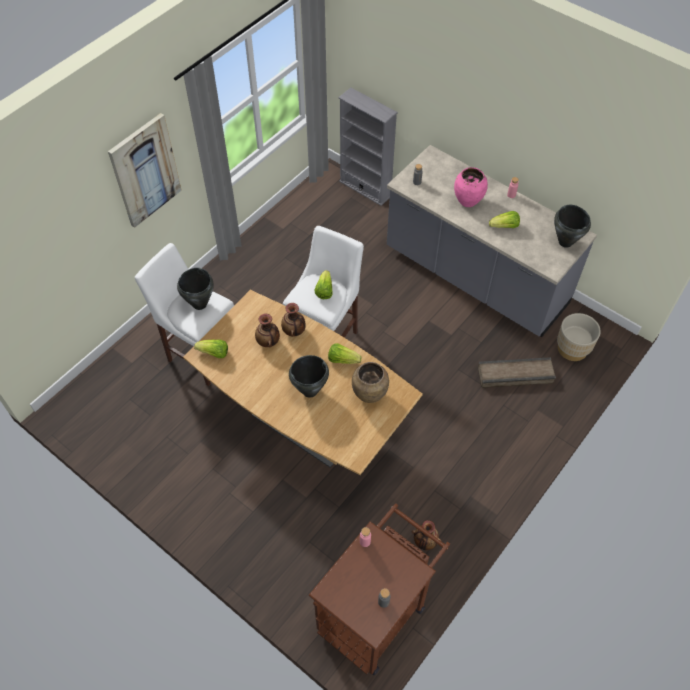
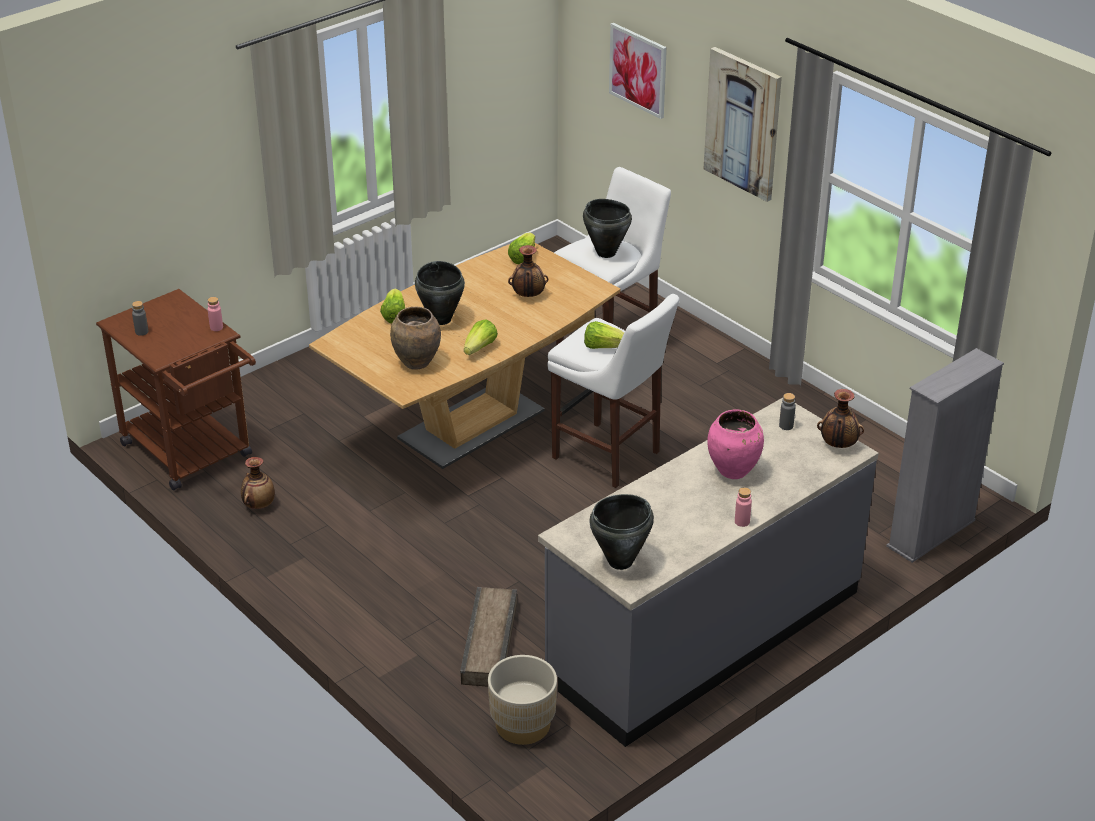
camera: 100 degrees right, 20 degrees down
vase [281,303,306,337] -> vase moved to [817,389,864,448]
lettuce [489,211,520,228] -> lettuce moved to [380,288,405,323]
none -> picture [609,23,667,119]

